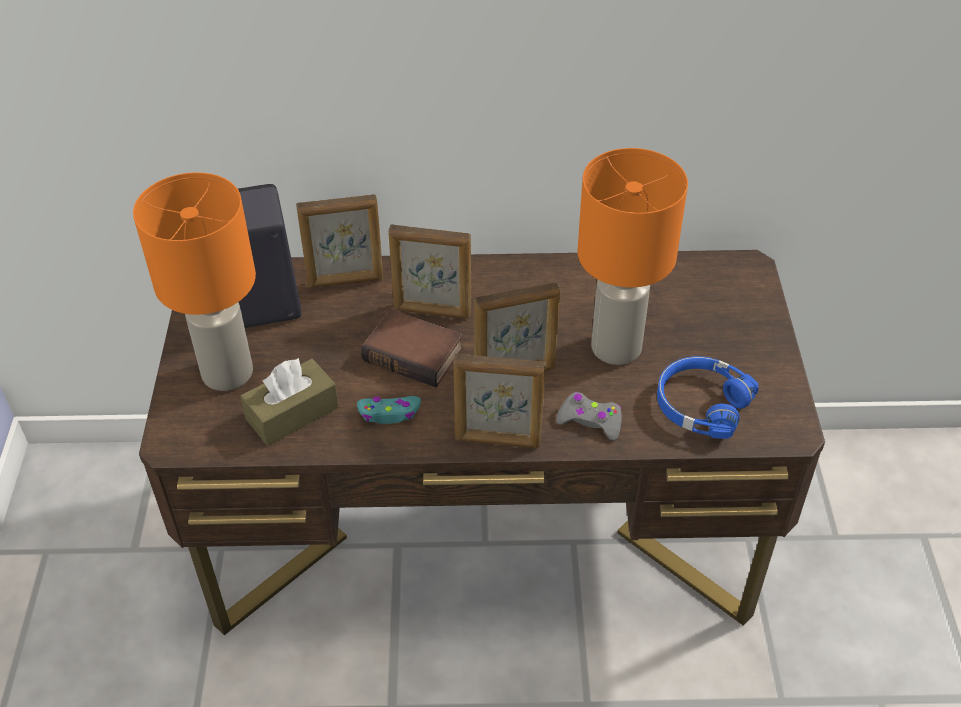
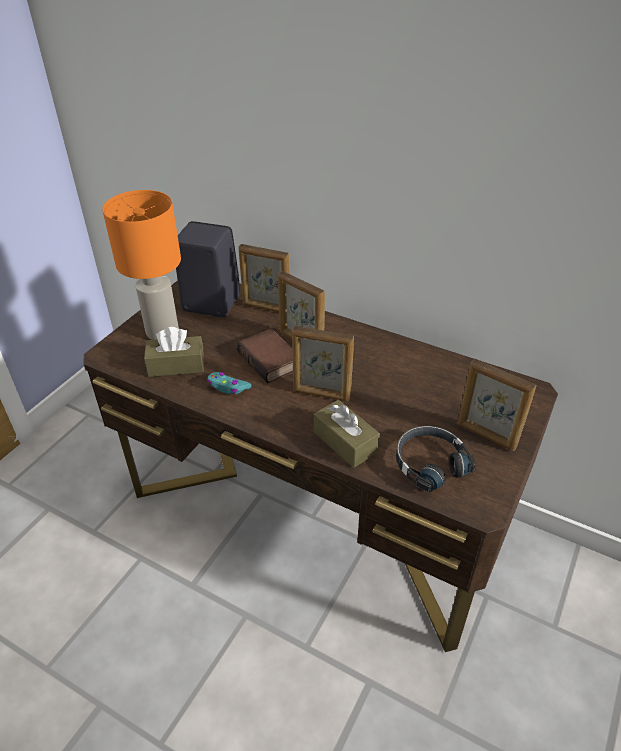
camera: 30 degrees right, 5 degrees down
picture frame [453,353,546,448] -> picture frame moved to [458,358,536,451]
grey game controller [556,392,622,441] -> brown tissue box [314,400,380,468]
orange table lamp [578,148,688,365] -> none
blue headphones [657,356,759,439] -> black headphones [396,426,476,492]

